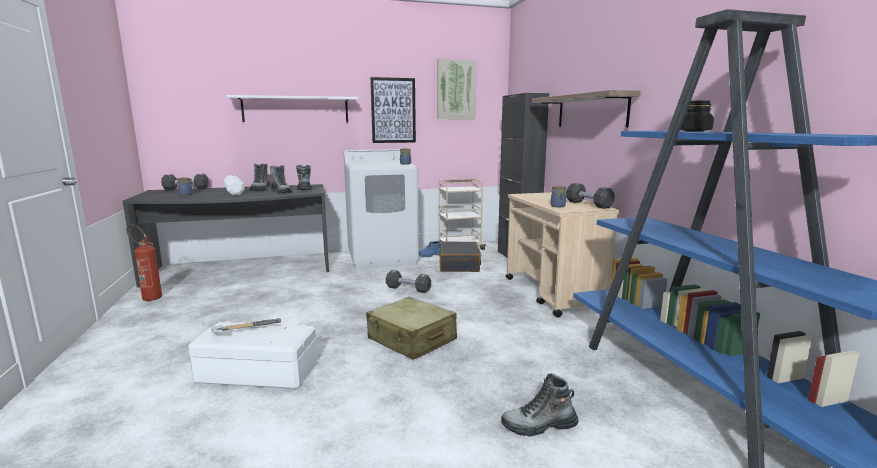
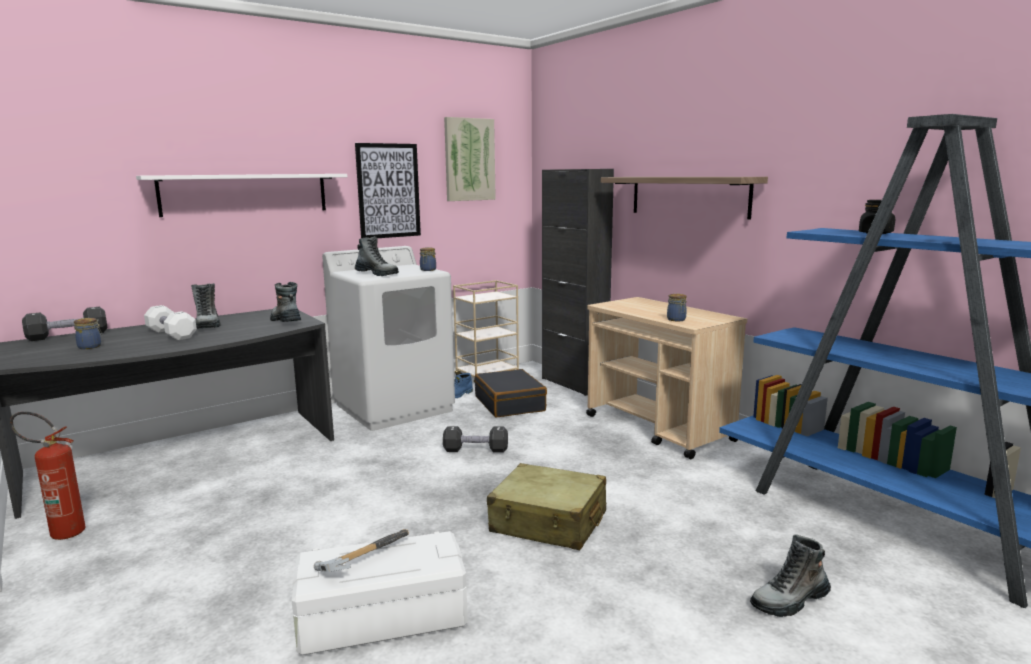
camera: 20 degrees left, 0 degrees up
boot [270,165,293,194] -> boot moved to [355,236,399,276]
black dumbbell [566,183,615,209] -> none

